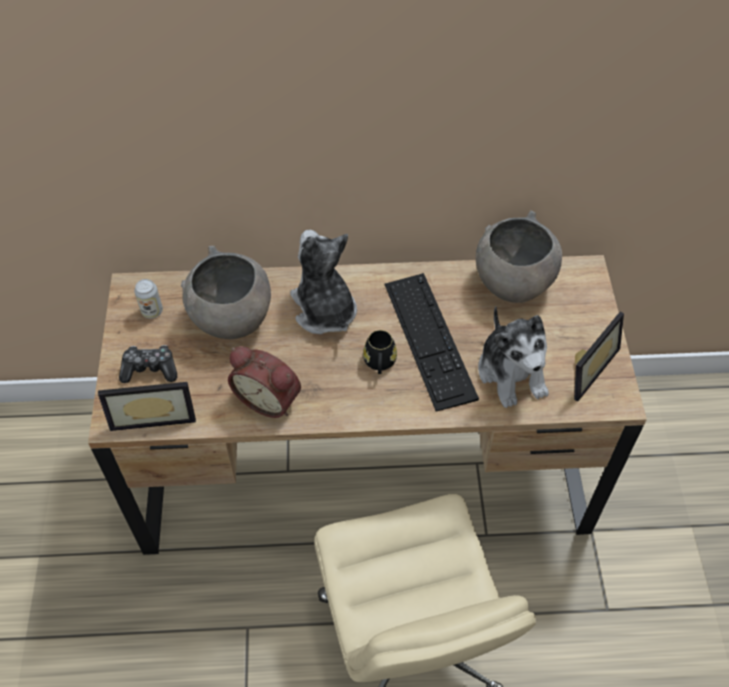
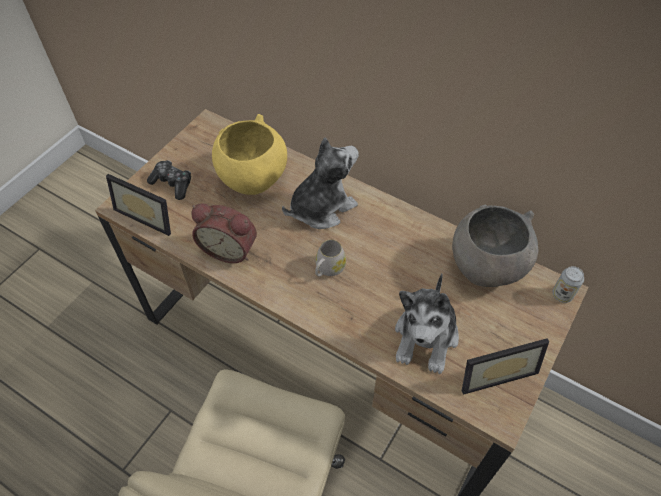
camera: 35 degrees right, 0 degrees up
can [134,279,163,318] -> can moved to [553,266,584,303]
grey bowl [181,246,271,339] -> yellow bowl [212,114,287,195]
alarm clock [228,346,301,418] -> alarm clock turned 45 degrees counterclockwise [192,204,257,263]
plush toy [290,230,357,334] -> plush toy turned 45 degrees clockwise [282,137,359,229]
black mug [363,330,397,374] -> white mug [315,240,346,276]
keyboard [385,273,479,412] -> none

